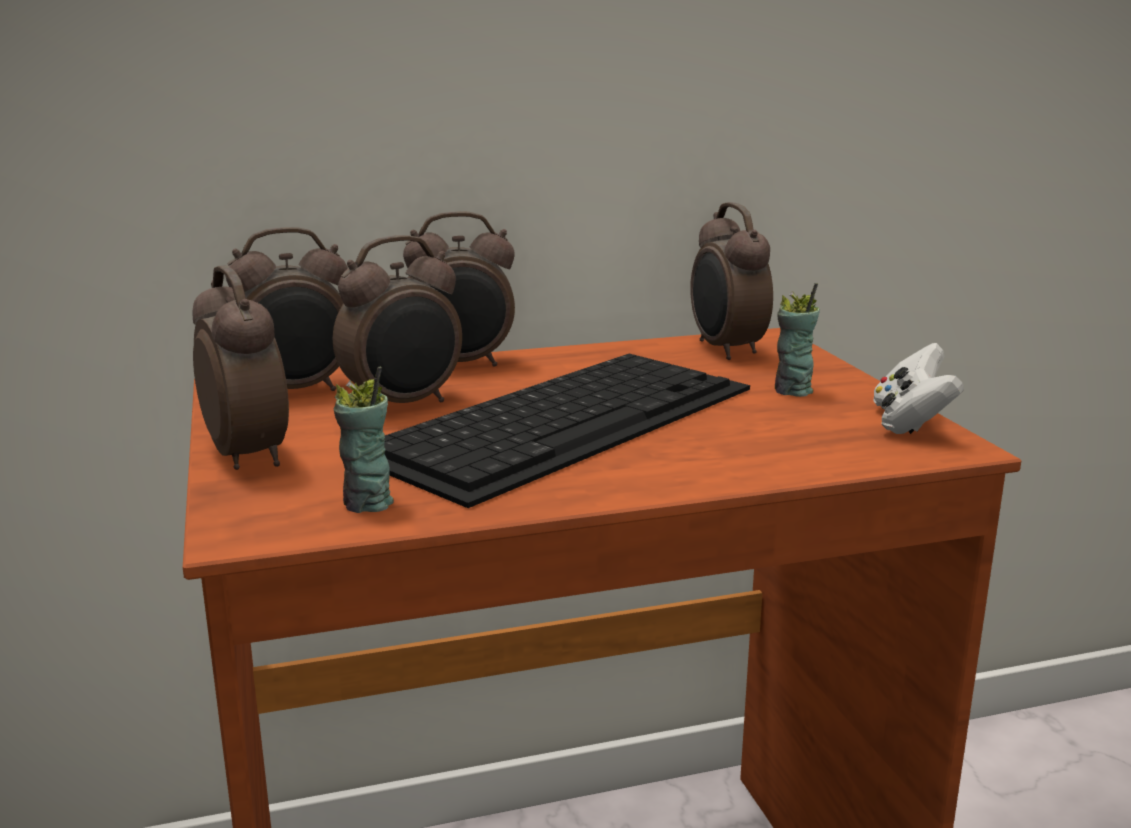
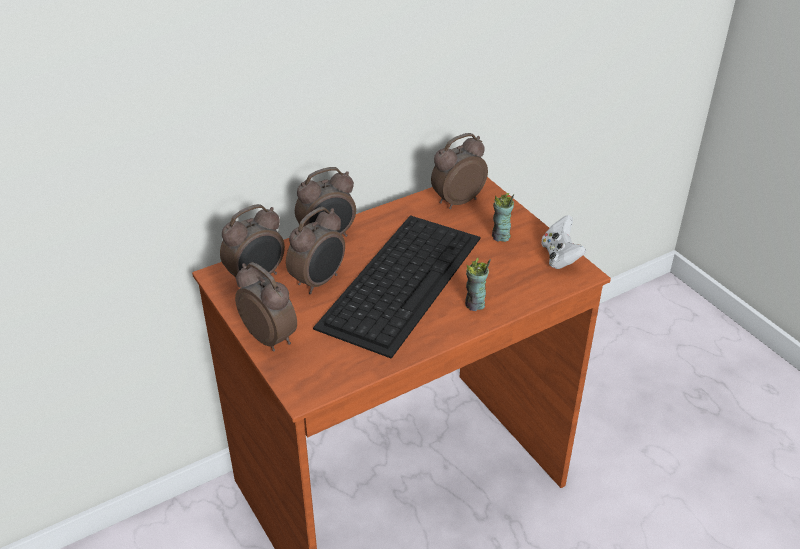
camera: 15 degrees left, 20 degrees up
cup [334,367,394,513] -> cup moved to [465,258,491,311]
alarm clock [690,202,773,360] -> alarm clock turned 90 degrees clockwise [431,133,488,209]

